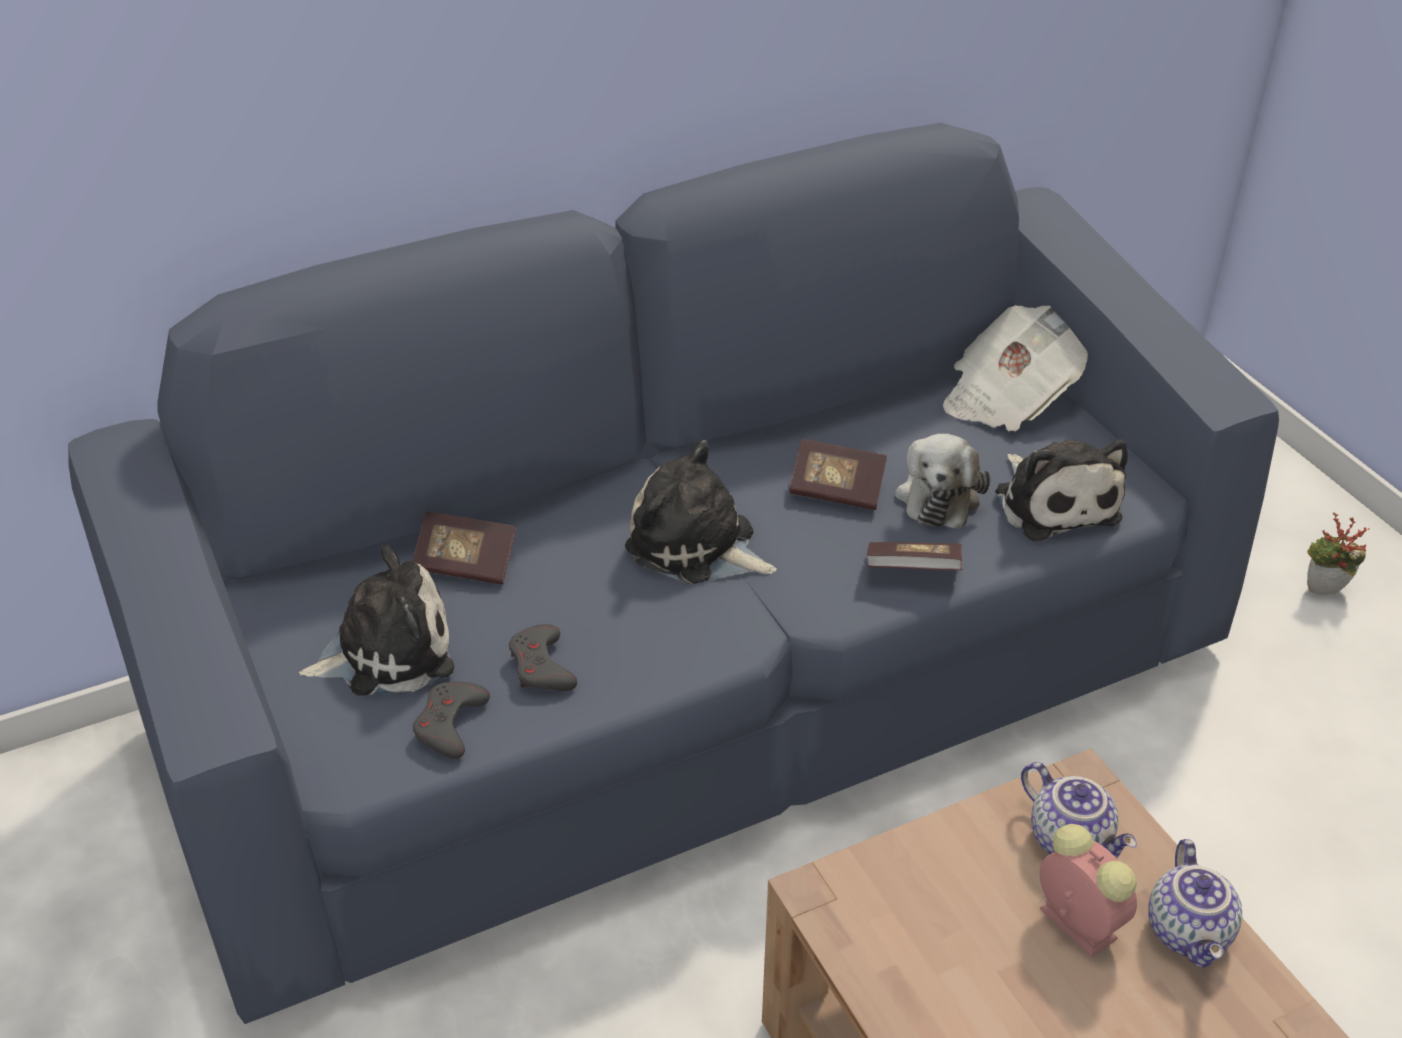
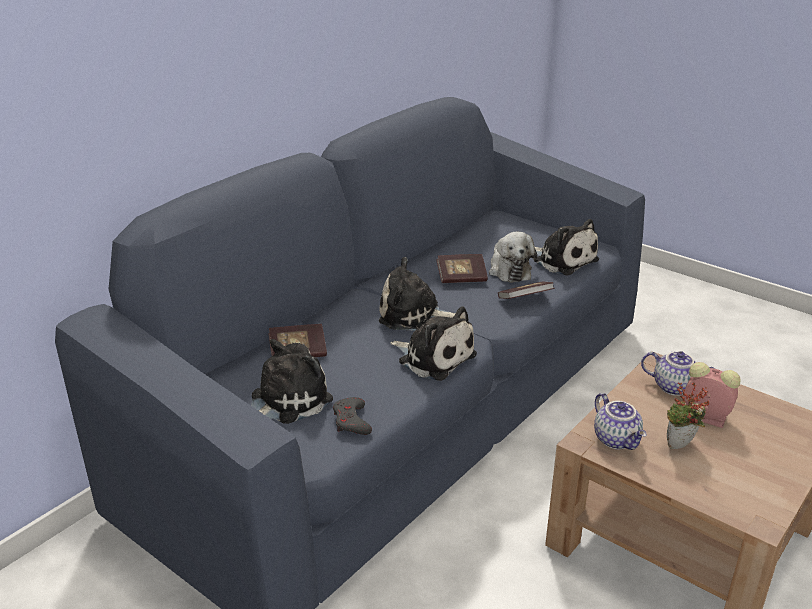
camera: 25 degrees left, 10 degrees down
grey game controller [509,624,578,691] -> none
newspaper [943,305,1088,431] -> none
teapot [1148,839,1242,968] -> teapot moved to [594,393,647,450]
potted plant [1307,513,1370,595] -> potted plant moved to [667,382,709,449]
none -> plush toy [390,306,477,381]

